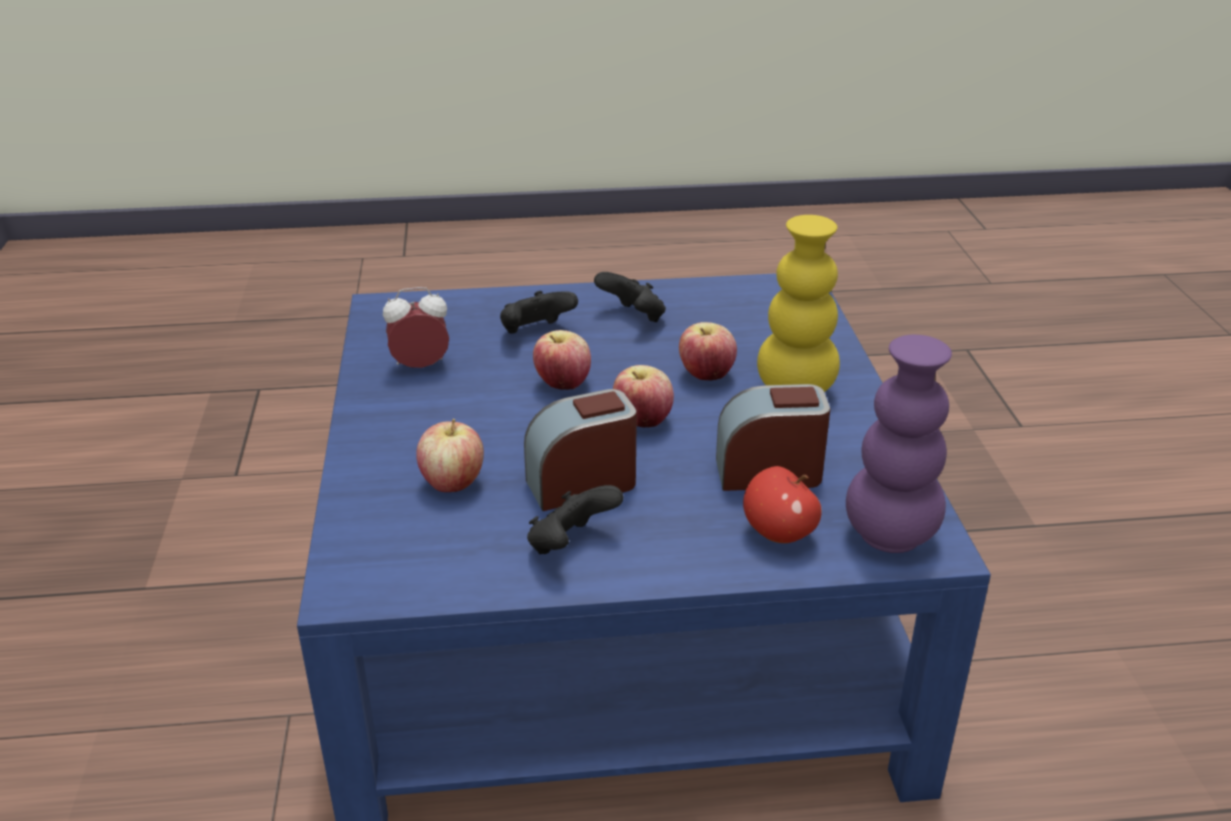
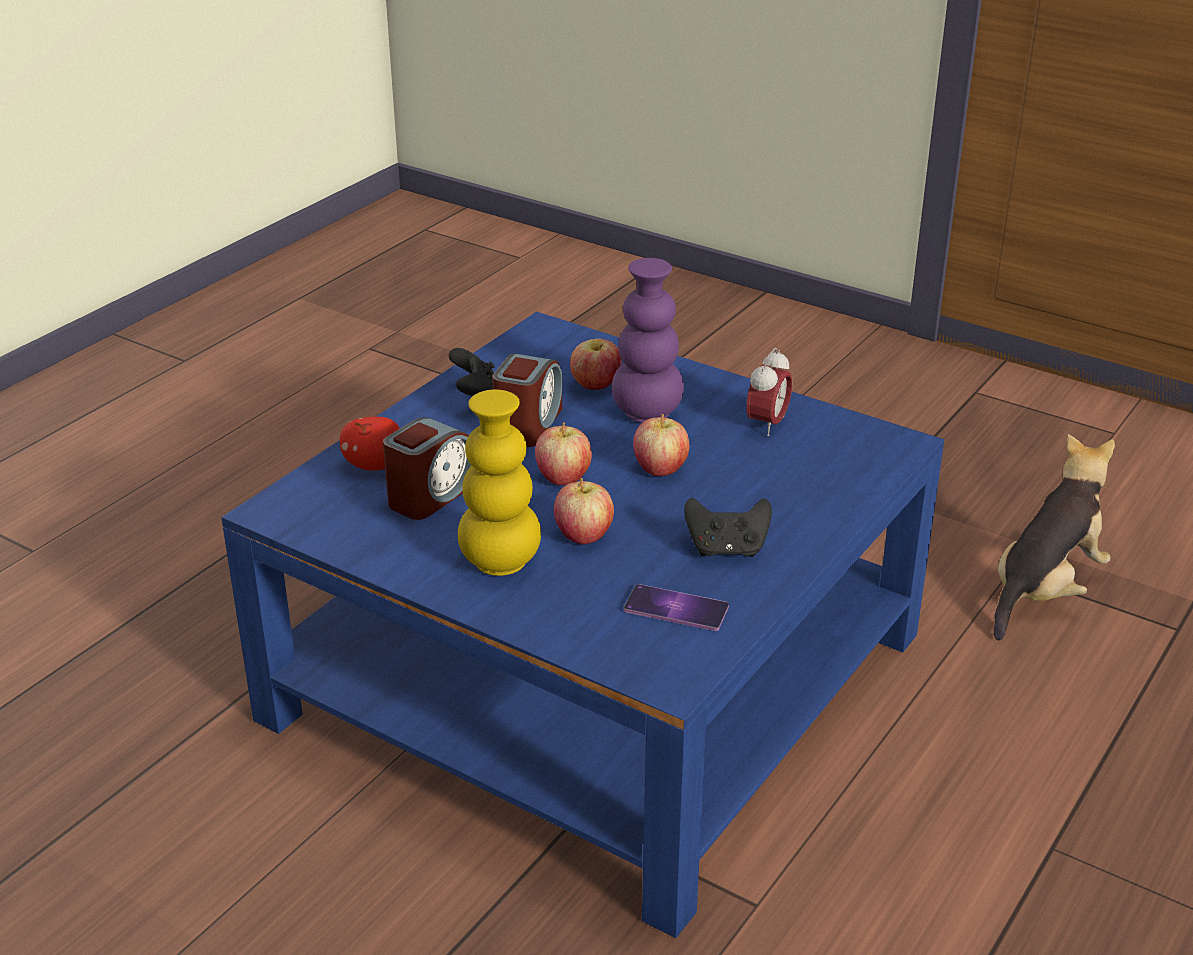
camera: 130 degrees right, 0 degrees up
black game controller [500,291,578,334] -> none
purple vase [846,335,952,553] -> purple vase moved to [612,258,684,423]
none -> phone [624,584,729,631]
none -> plush toy [994,434,1115,640]

